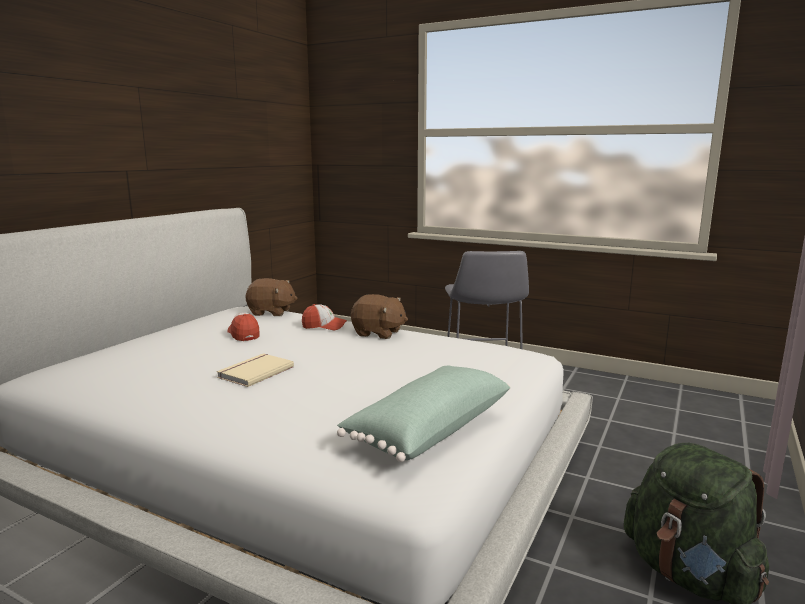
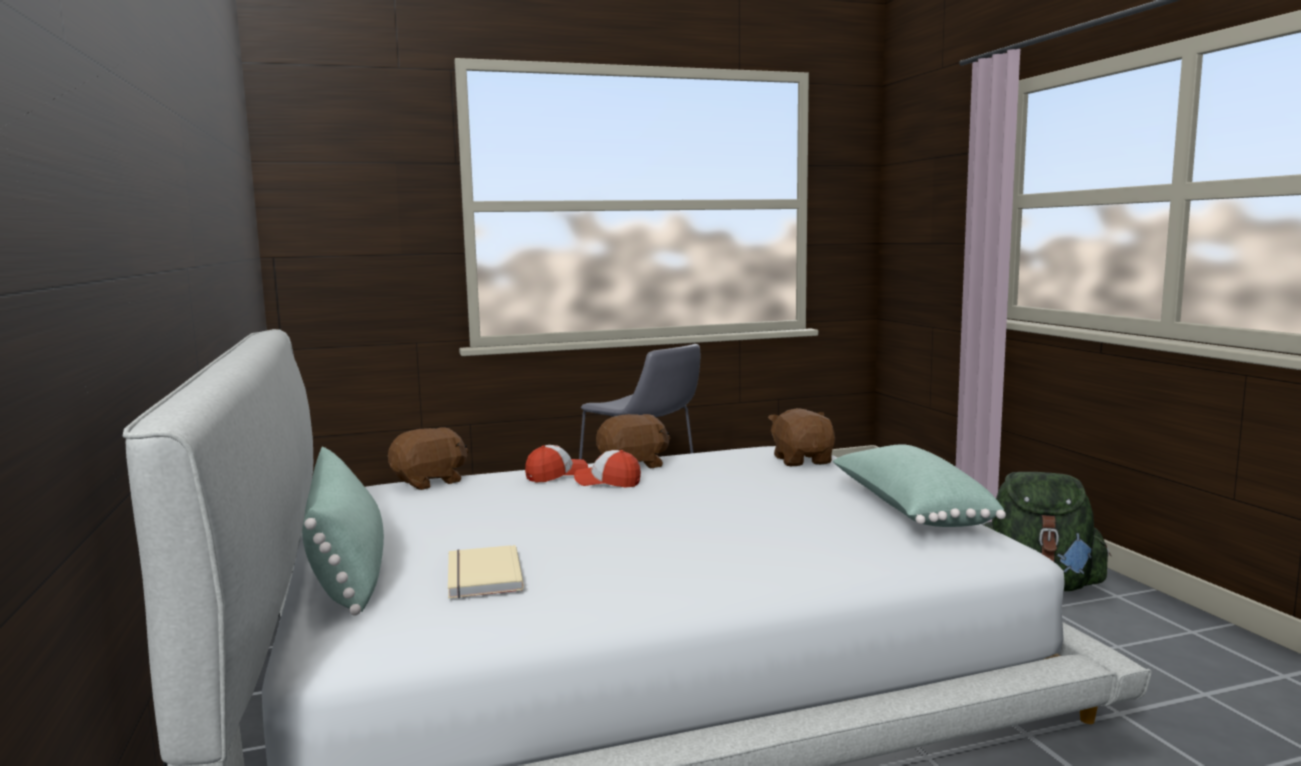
camera: 45 degrees left, 5 degrees down
beige book [217,353,294,387] -> beige book moved to [448,545,524,598]
cap [227,313,260,341] -> cap moved to [574,450,641,488]
none -> green pillow [302,446,384,616]
none -> brown plush toy [768,408,835,466]

